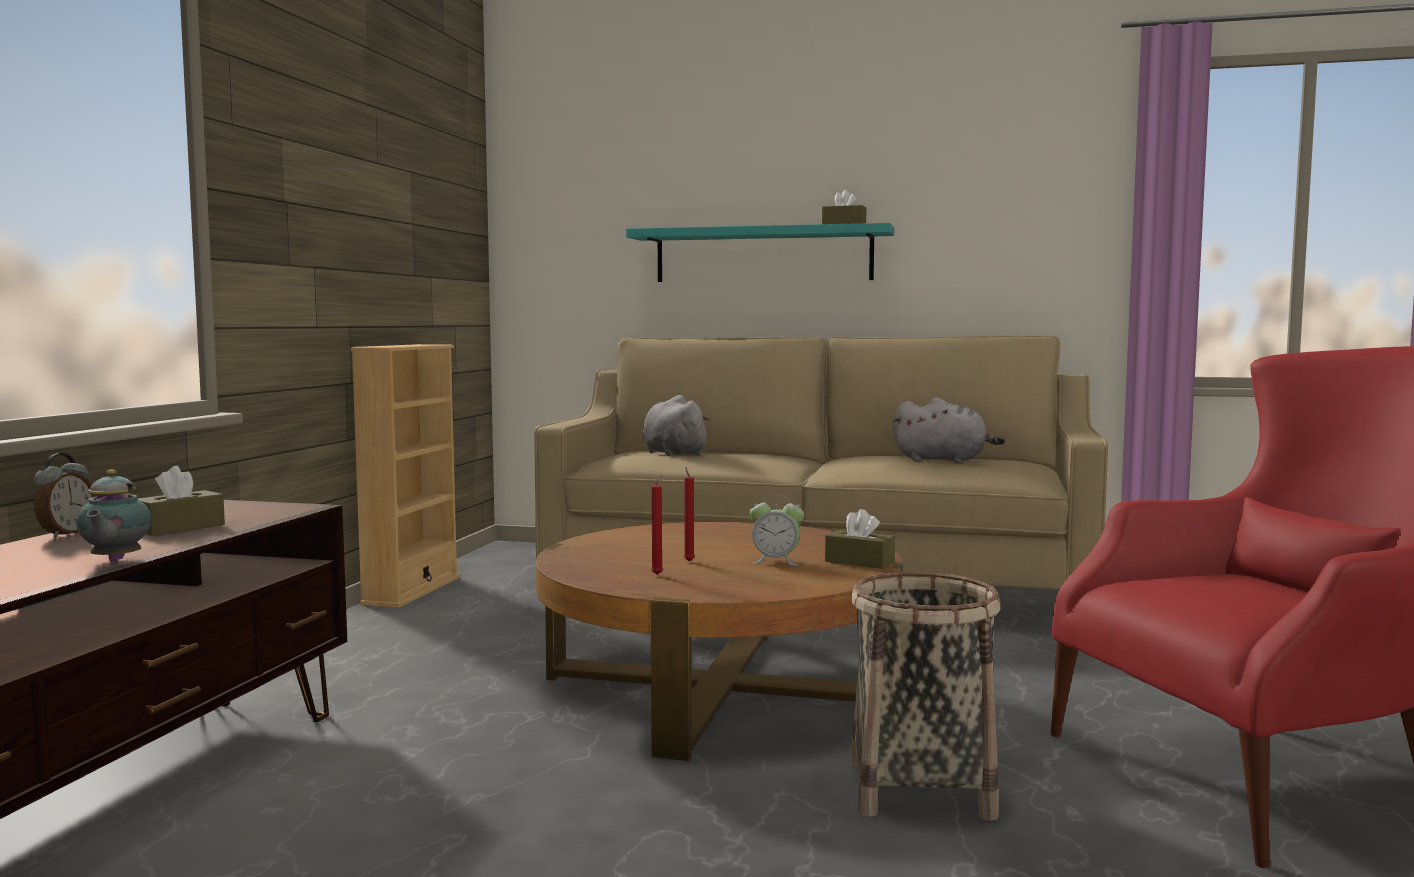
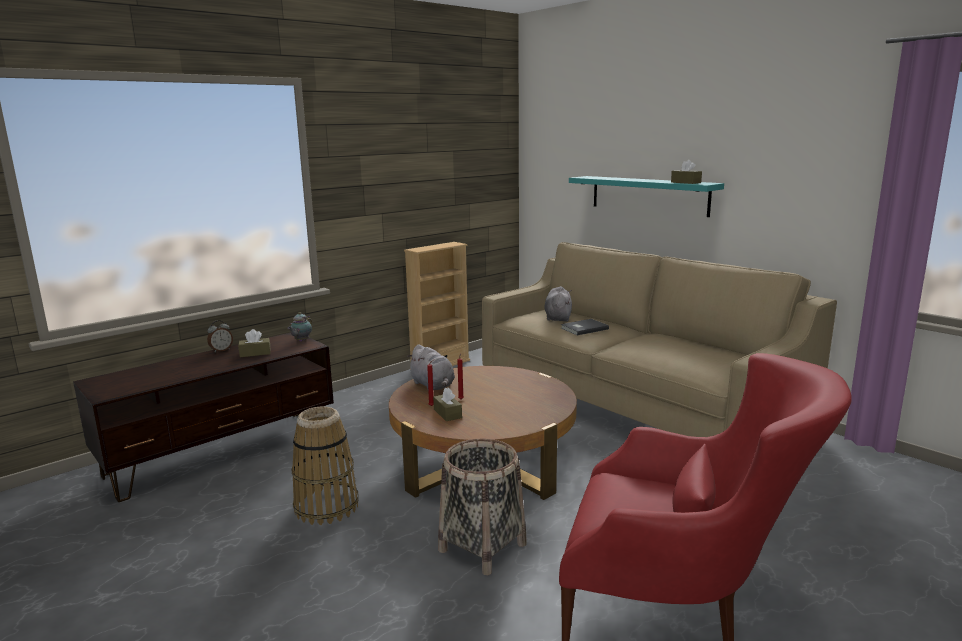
camera: 35 degrees right, 10 degrees up
teapot [76,469,151,562] -> teapot moved to [288,312,312,342]
alarm clock [749,494,804,565] -> none
brown tissue box [825,509,895,569] -> brown tissue box moved to [433,388,462,421]
grey plush toy [893,398,1005,463] -> grey plush toy moved to [407,344,455,390]
none -> basket [292,406,358,525]
none -> grey book [561,319,609,335]

